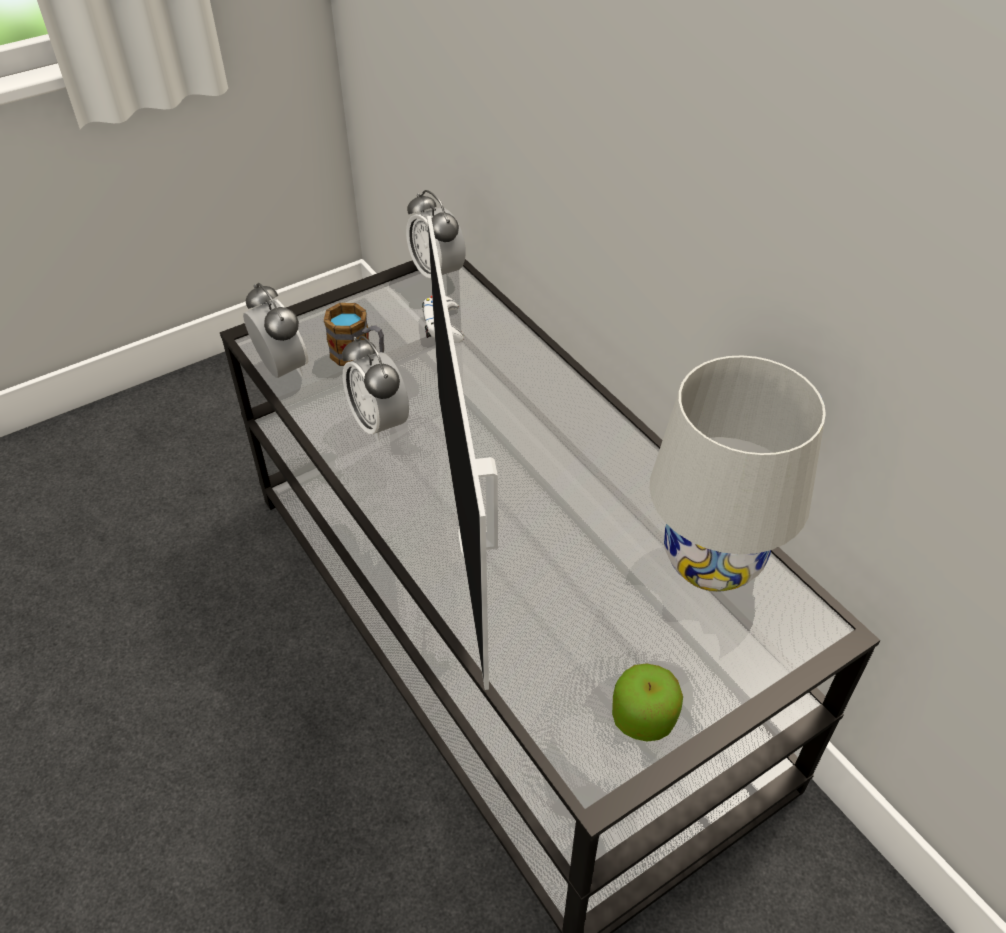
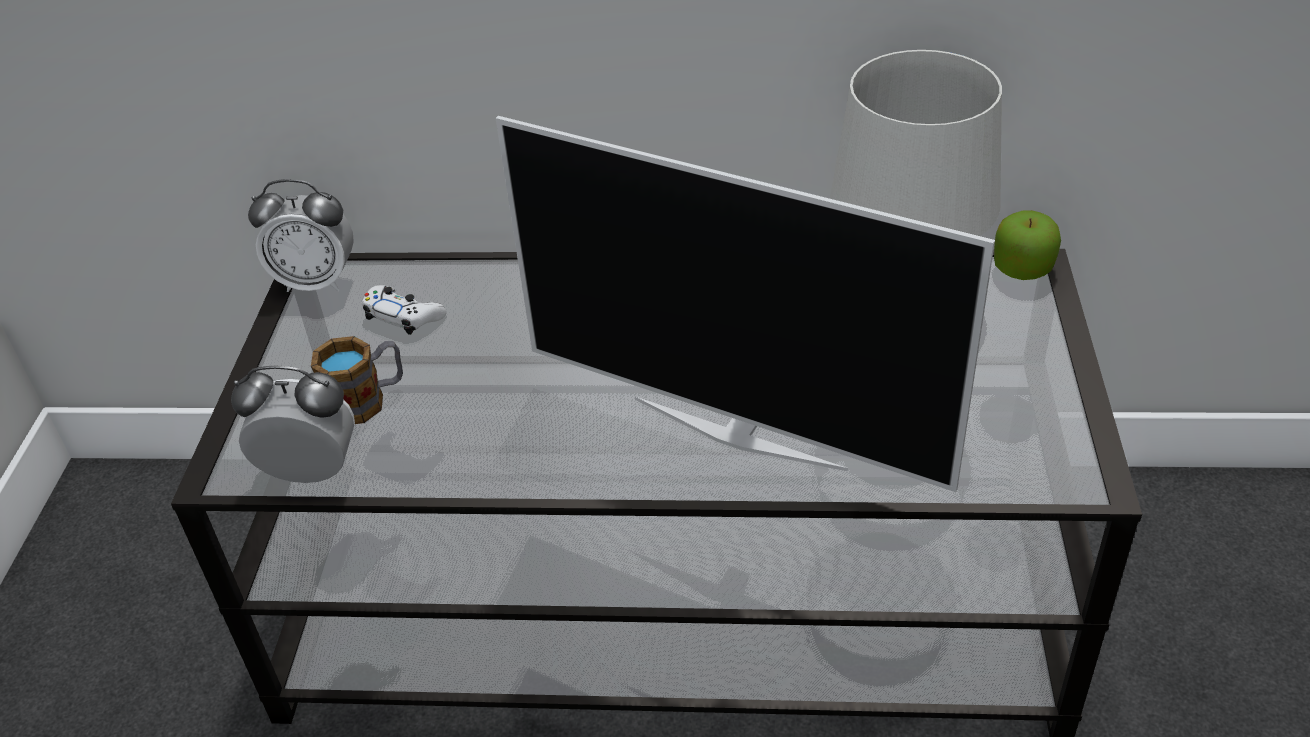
camera: 50 degrees left, 5 degrees down
alarm clock [342,336,409,442] -> none
apple [612,663,683,742] -> apple moved to [994,210,1061,280]

